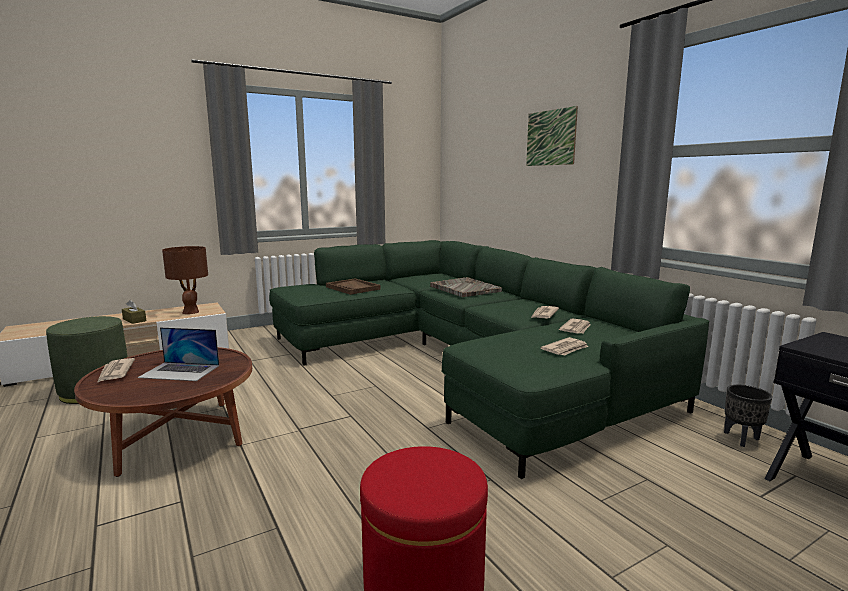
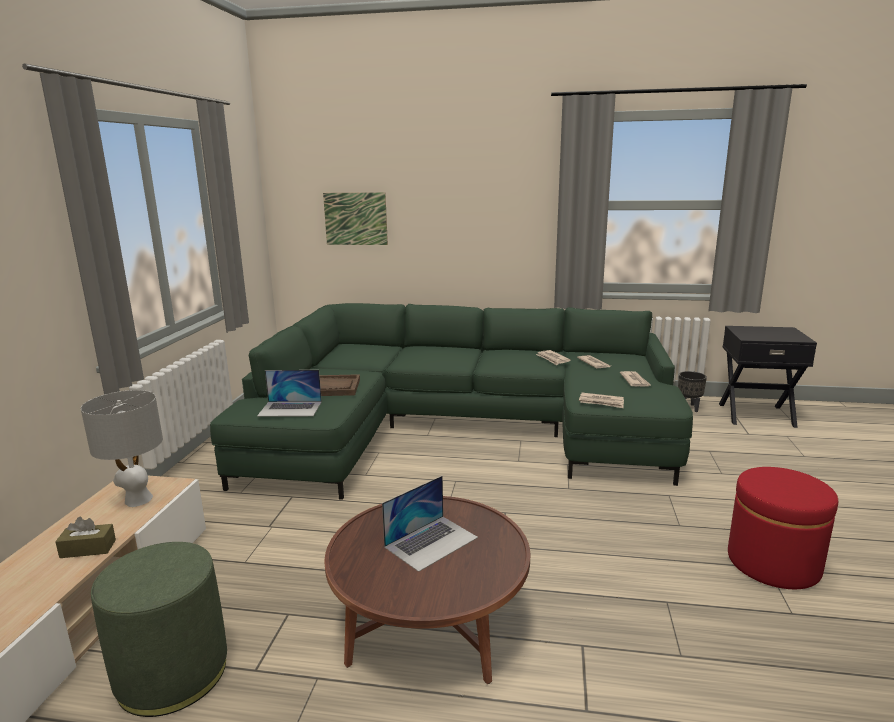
camera: 50 degrees left, 5 degrees up
newspaper [97,358,135,383] -> newspaper moved to [579,393,624,408]
brown table lamp [162,246,208,314] -> grey table lamp [81,390,163,507]
grey tray [430,277,502,297] -> none
picture [526,106,578,166] -> picture moved to [323,192,388,245]
none -> laptop [257,370,322,417]

